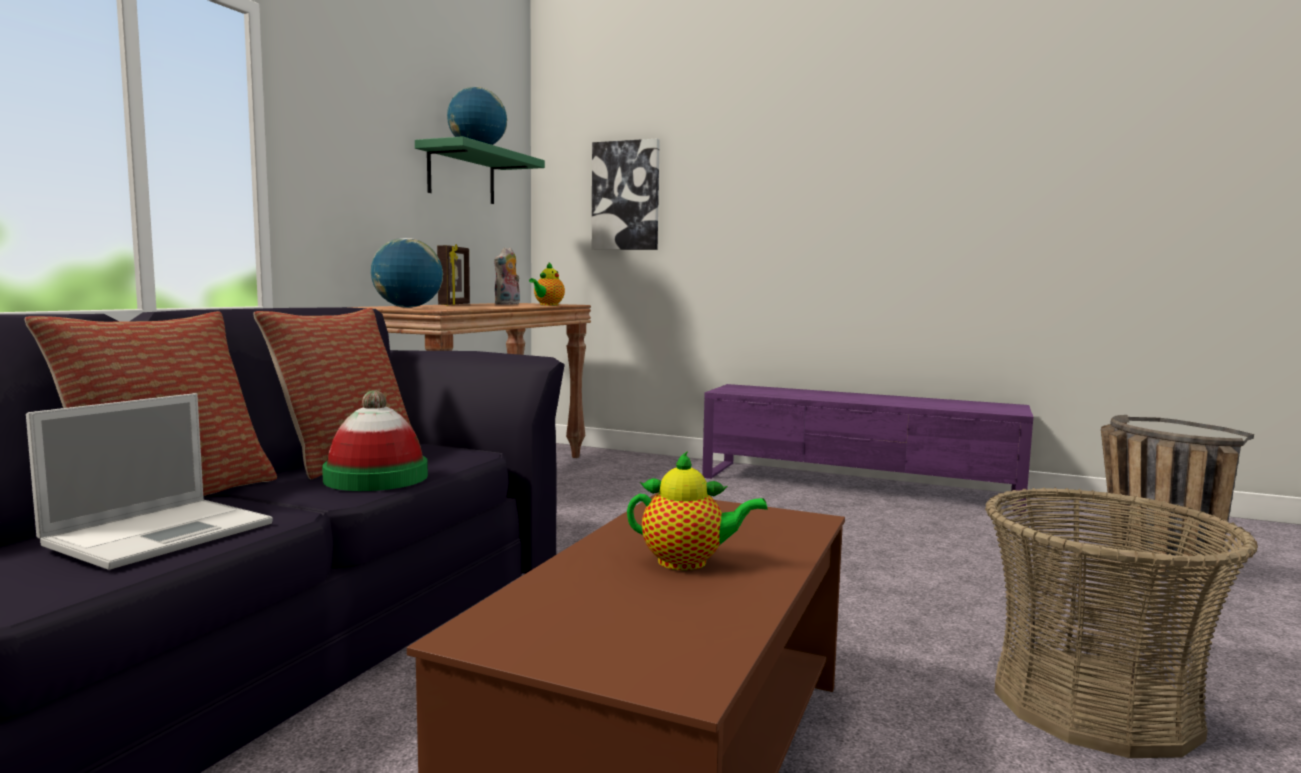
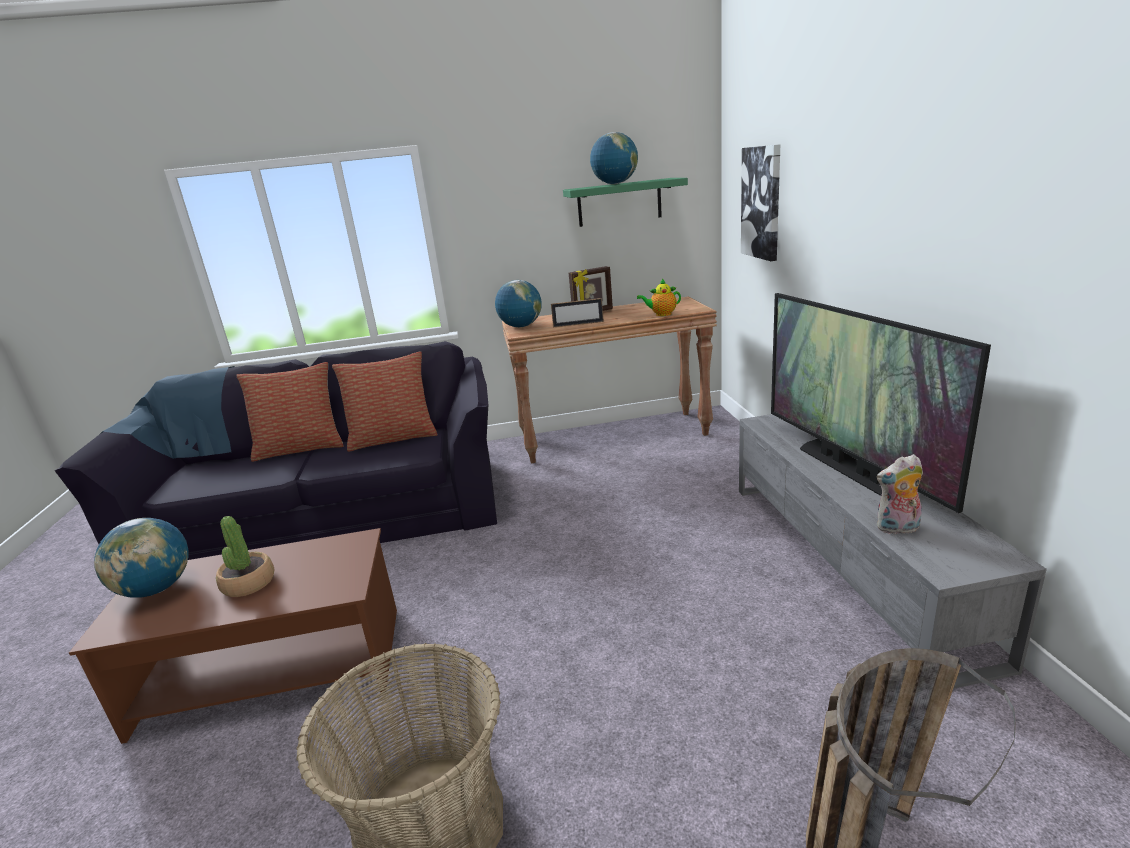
camera: 60 degrees right, 15 degrees up
laptop [26,393,273,570] -> none
hat [322,390,428,491] -> none
plush toy [494,248,520,305] -> plush toy moved to [877,454,923,535]
teapot [627,451,767,570] -> potted plant [216,516,274,597]
purple tv stand [702,384,1033,516] -> grey tv stand [739,414,1047,689]
none -> globe [94,518,188,598]
none -> picture frame [551,298,604,328]
none -> television [771,293,991,513]

